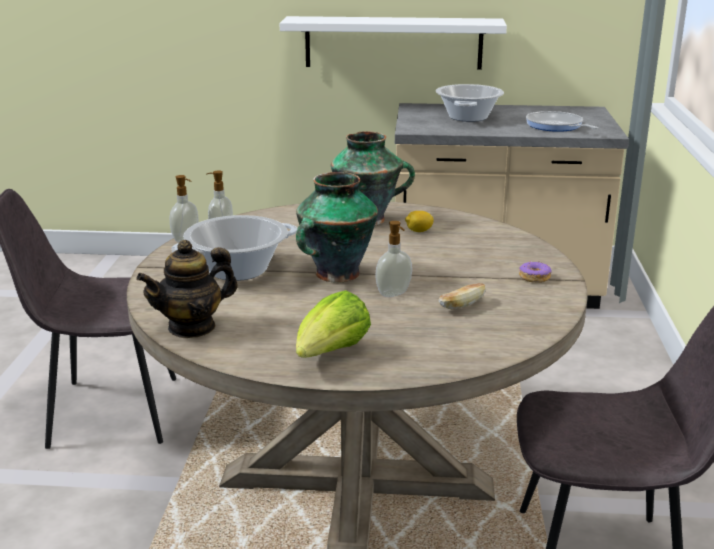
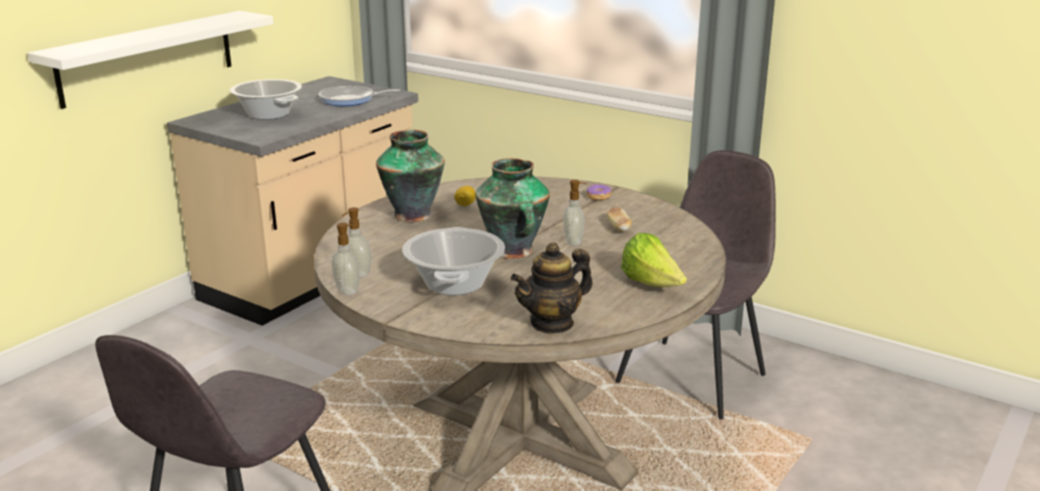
camera: 60 degrees left, 0 degrees up
teapot [136,240,238,338] -> teapot turned 60 degrees clockwise [511,242,593,334]

